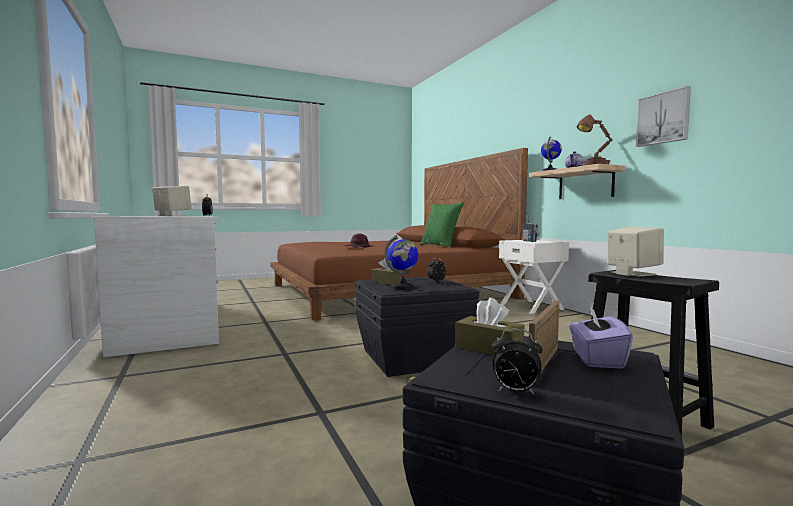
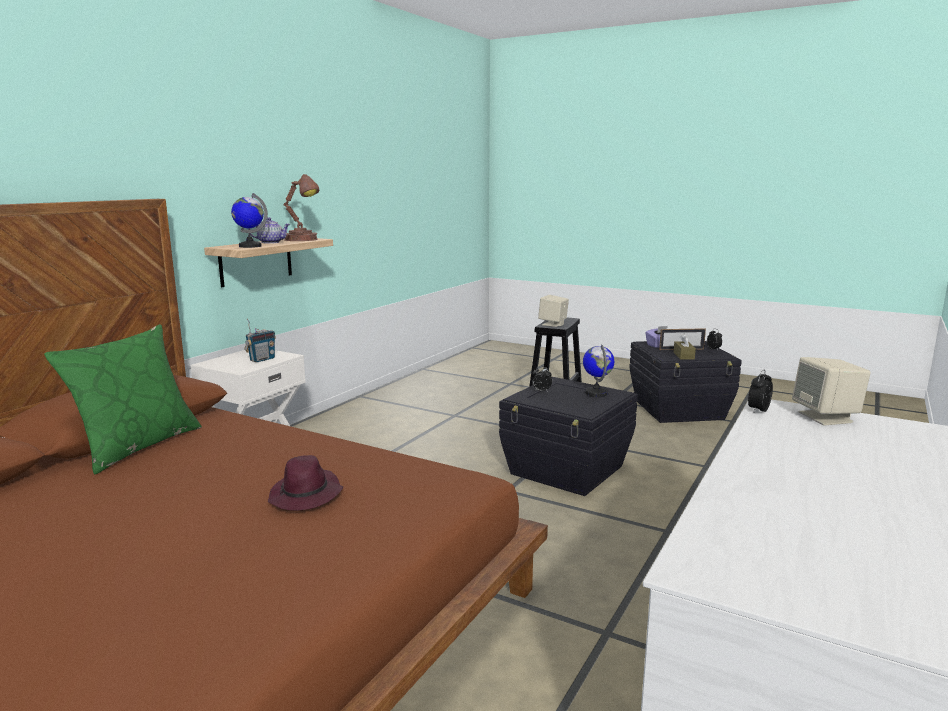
camera: 125 degrees left, 10 degrees up
brown tissue box [372,258,404,285] -> none
picture [636,86,691,147] -> none

